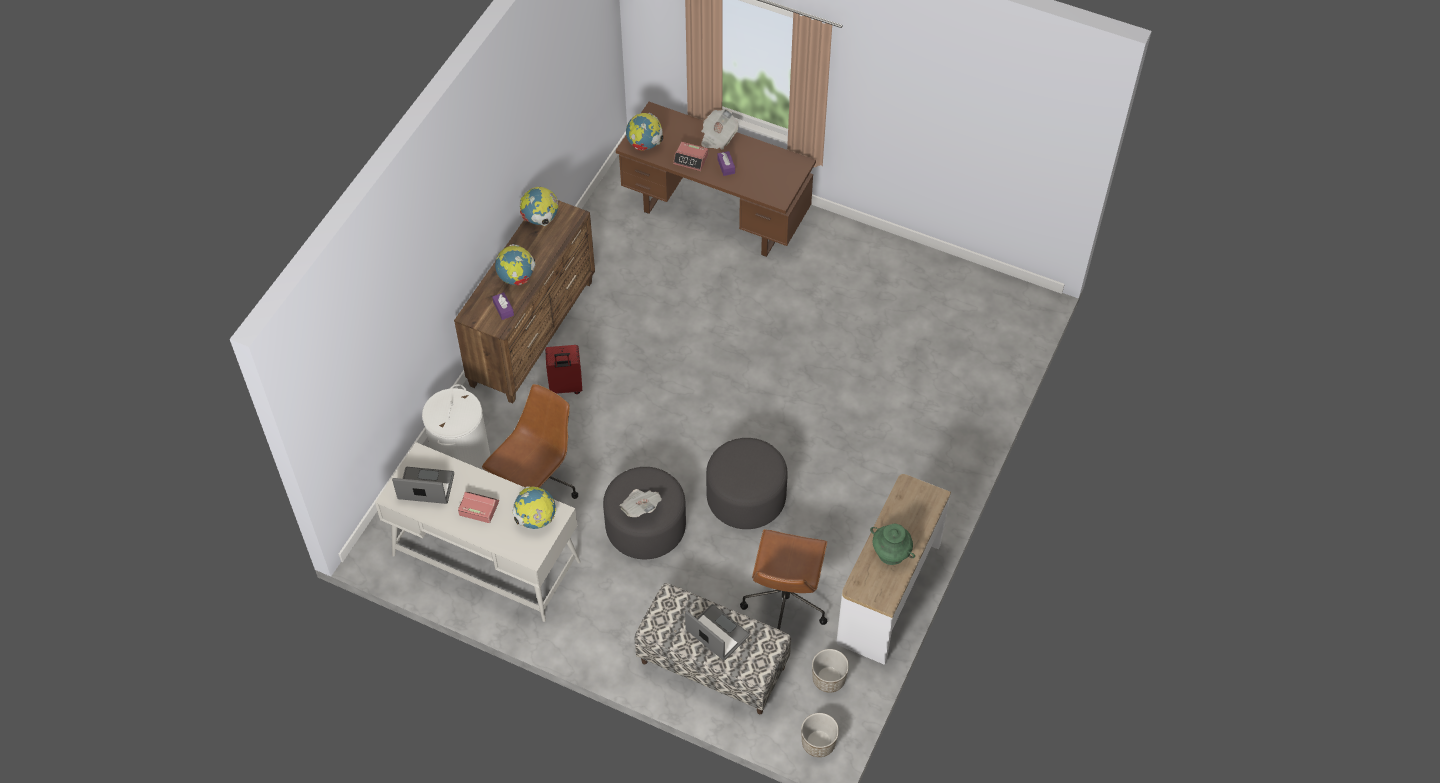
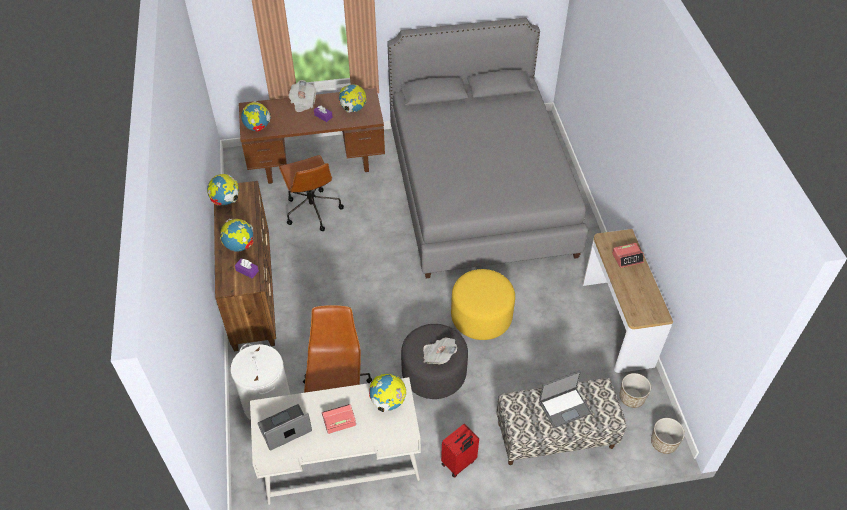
camera: 35 degrees left, 5 degrees down
red suitcase [545,345,582,394] -> red suitcase moved to [441,424,479,478]
alarm clock [673,142,708,171] -> alarm clock moved to [612,243,644,268]
laptop [685,604,750,660] -> laptop turned 150 degrees clockwise [539,371,592,428]
grey ottoman [706,438,788,529] -> yellow ottoman [451,269,515,340]
brown office chair [740,529,827,630] -> brown office chair moved to [279,155,344,231]
green vase [870,523,915,565] -> none
none -> globe [339,84,367,113]
none -> grey bed [387,18,588,278]

